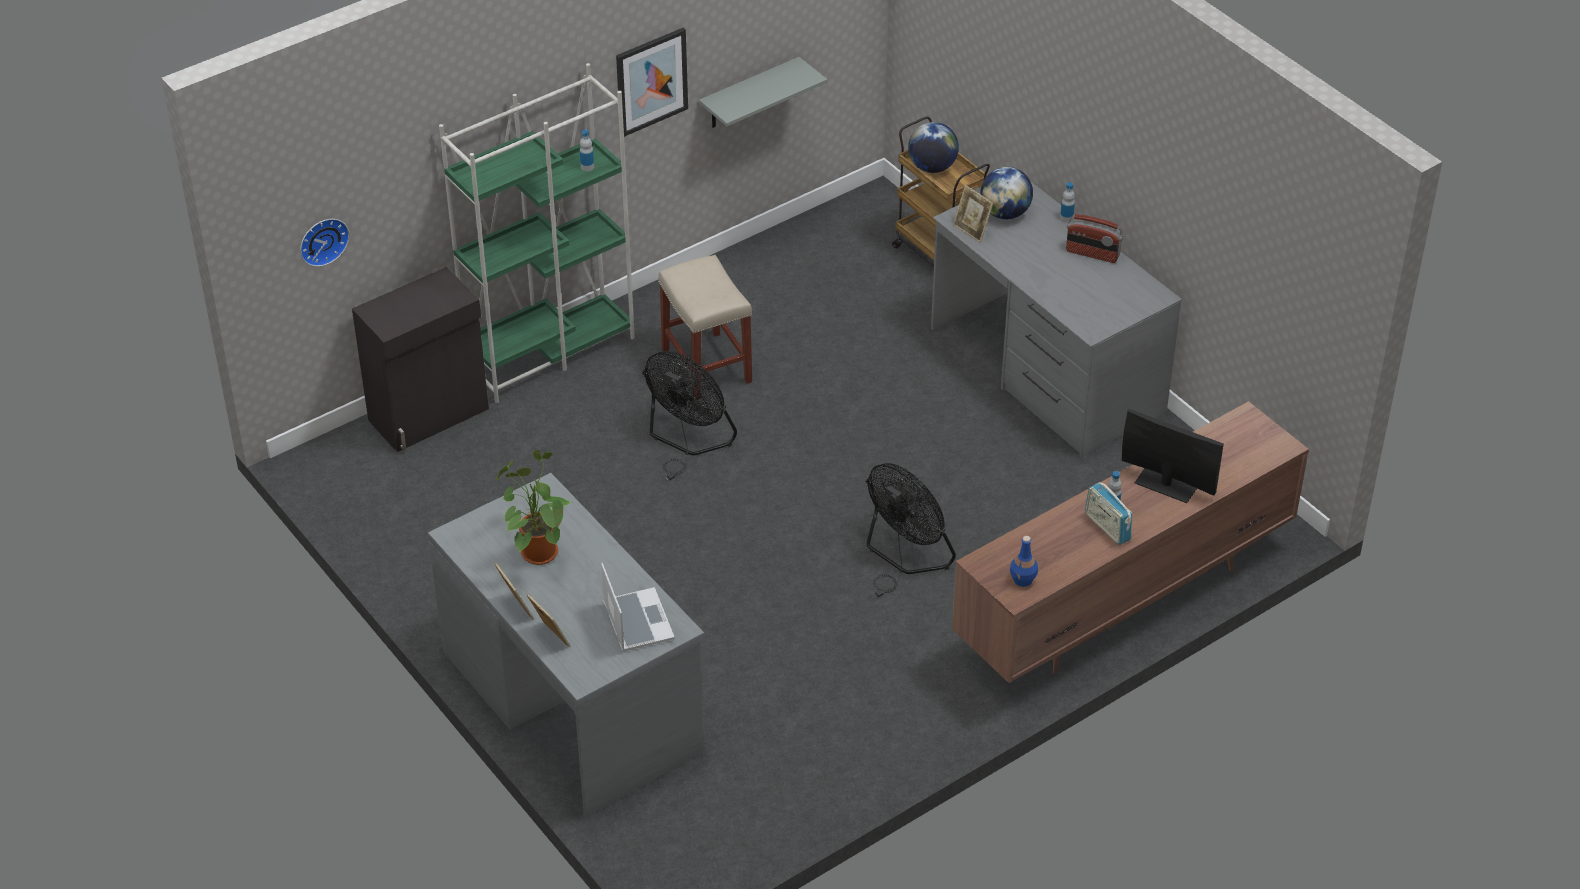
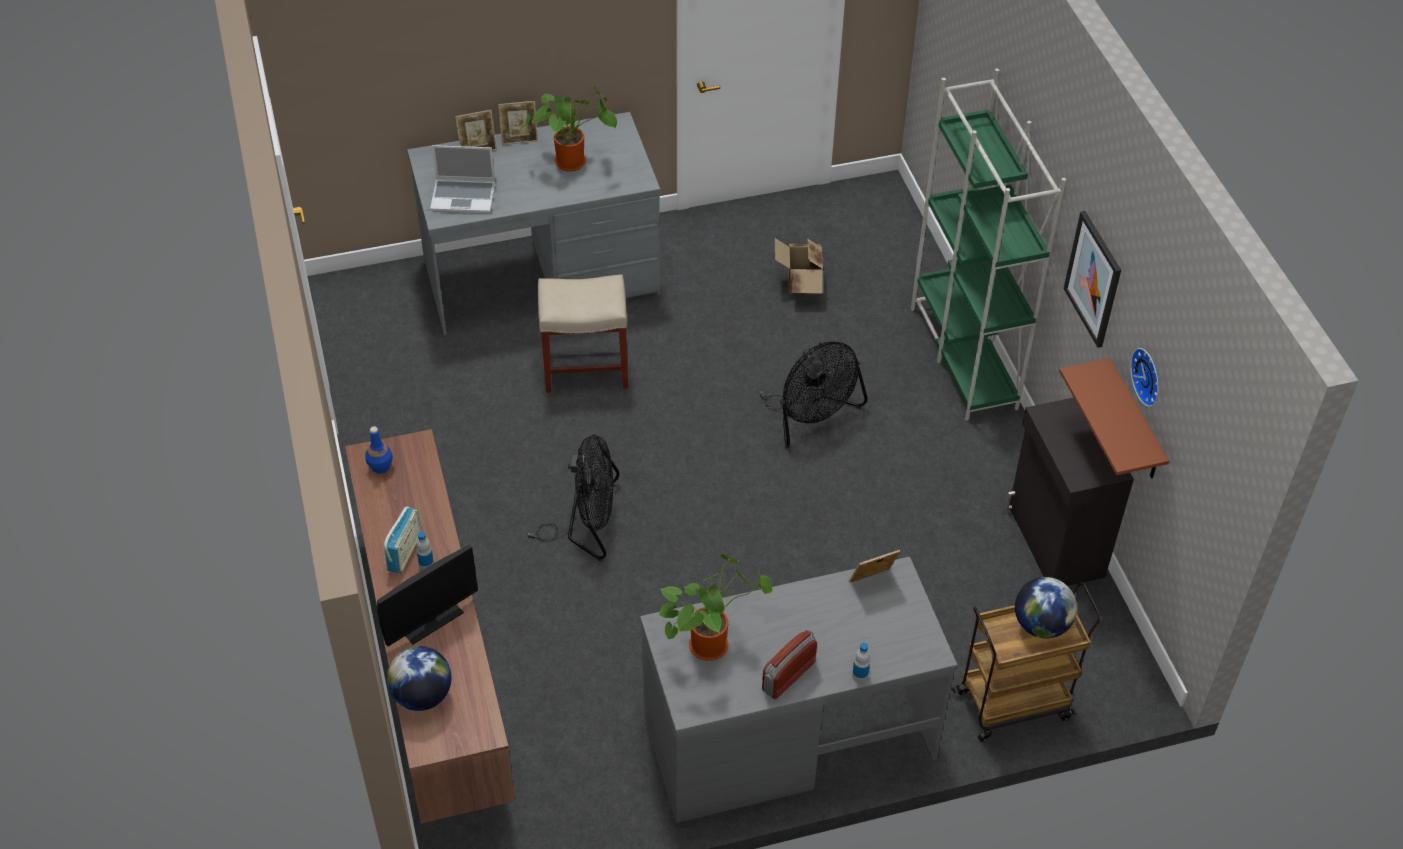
camera: 110 degrees right, 5 degrees up
wall clock [300,219,350,267] -> wall clock moved to [1130,348,1159,407]
black cabinet [352,267,489,452] -> black cabinet moved to [1005,397,1134,586]
bottle [580,130,594,171] -> none
beige stool [658,255,752,399] -> beige stool moved to [538,274,628,393]
grey shelf [699,57,827,128] -> brown shelf [1059,358,1169,478]
black fan [865,463,956,597] -> black fan turned 60 degrees counterclockwise [527,435,619,562]
globe [980,167,1033,219] -> globe moved to [387,646,452,711]
radio [1085,482,1132,545] -> radio turned 120 degrees clockwise [384,506,422,574]
none -> potted plant [658,554,773,661]
none -> cardboard box [775,238,823,295]

